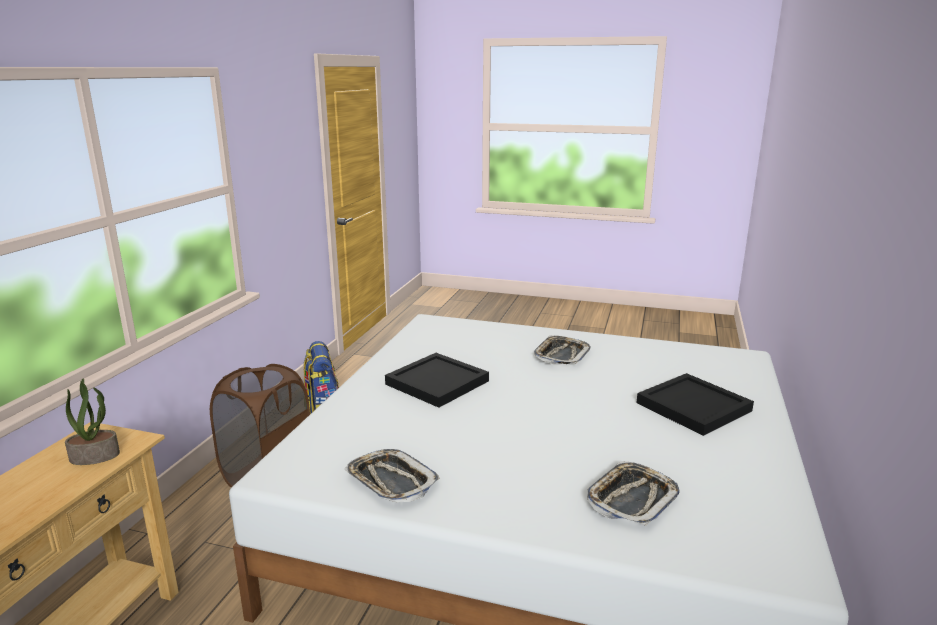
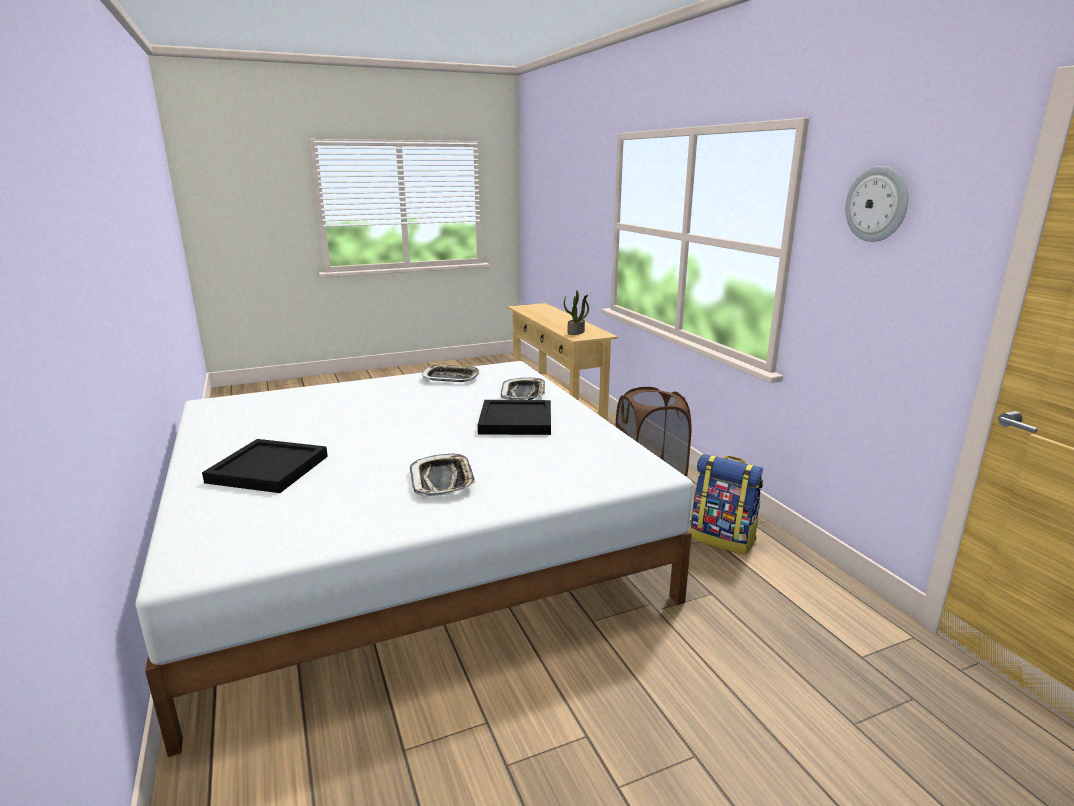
camera: 140 degrees right, 0 degrees up
tray [587,461,680,526] -> tray moved to [501,378,545,400]
none -> wall clock [845,166,908,242]

